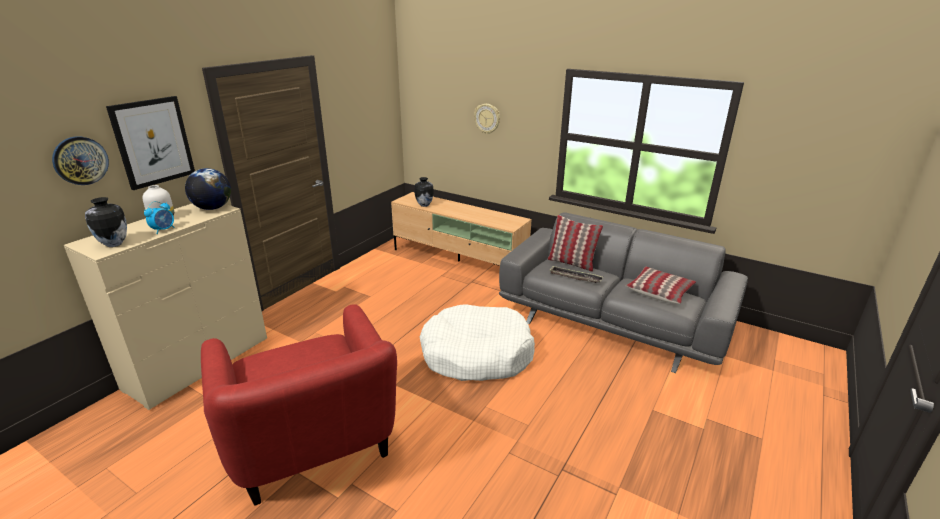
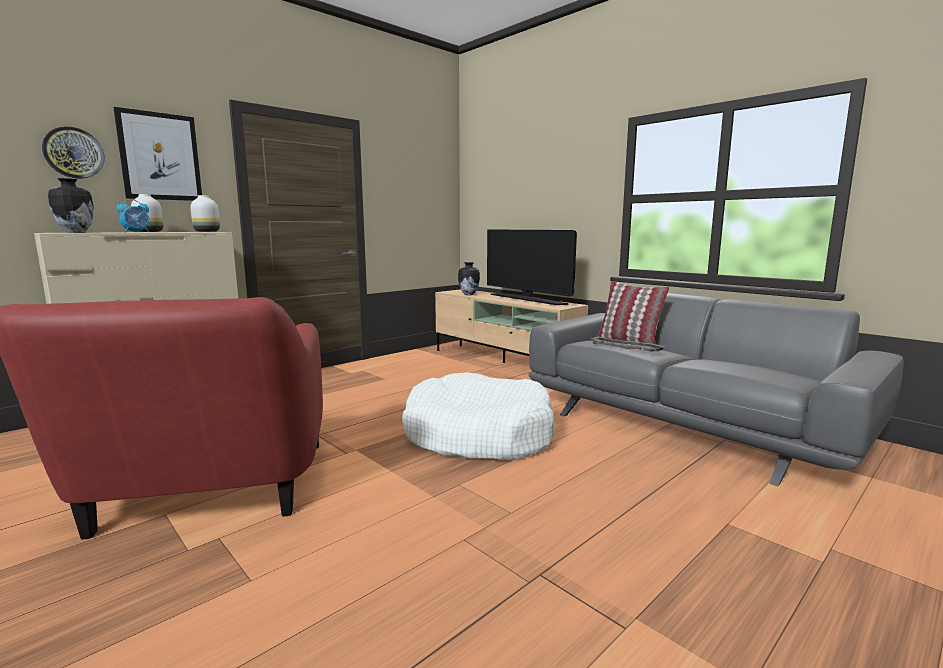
camera: 15 degrees right, 15 degrees down
globe [185,168,231,210] -> white vase [190,195,220,232]
wall clock [474,104,500,134] -> none
pillow [626,267,696,304] -> none
none -> television [487,229,577,305]

